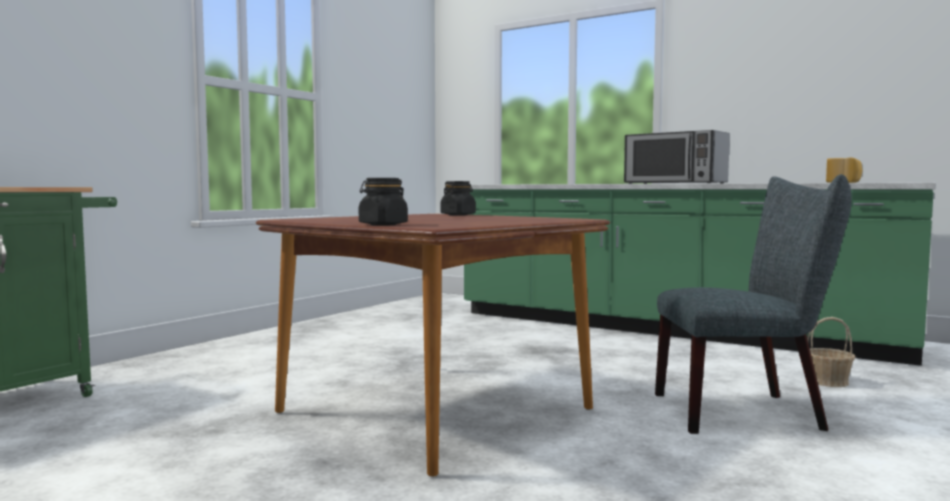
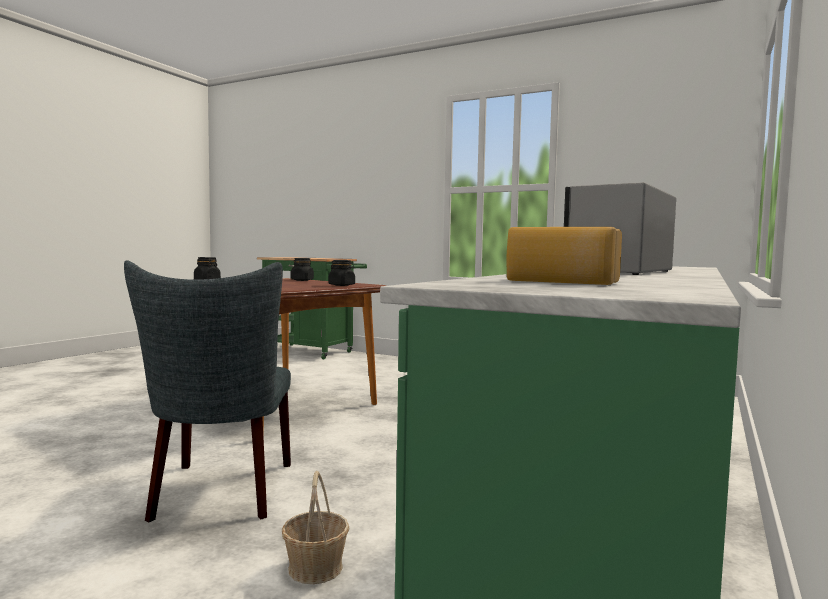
camera: 85 degrees right, 0 degrees up
none -> black jar [291,258,314,281]

